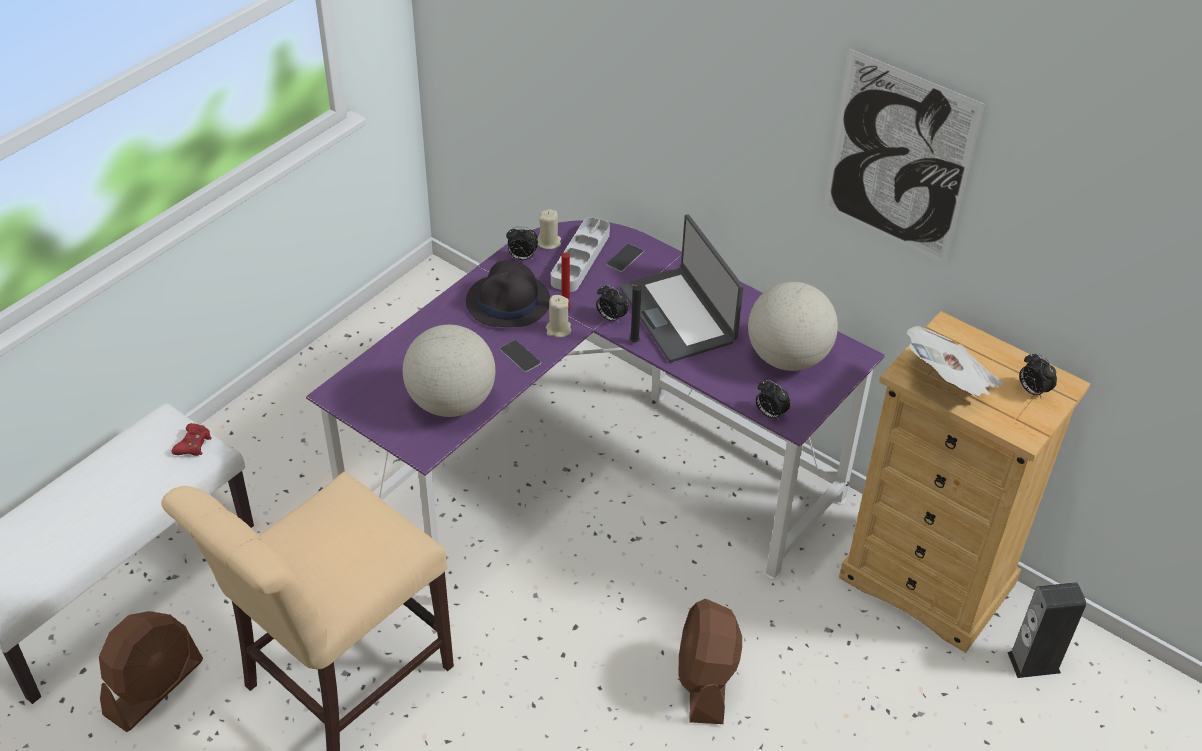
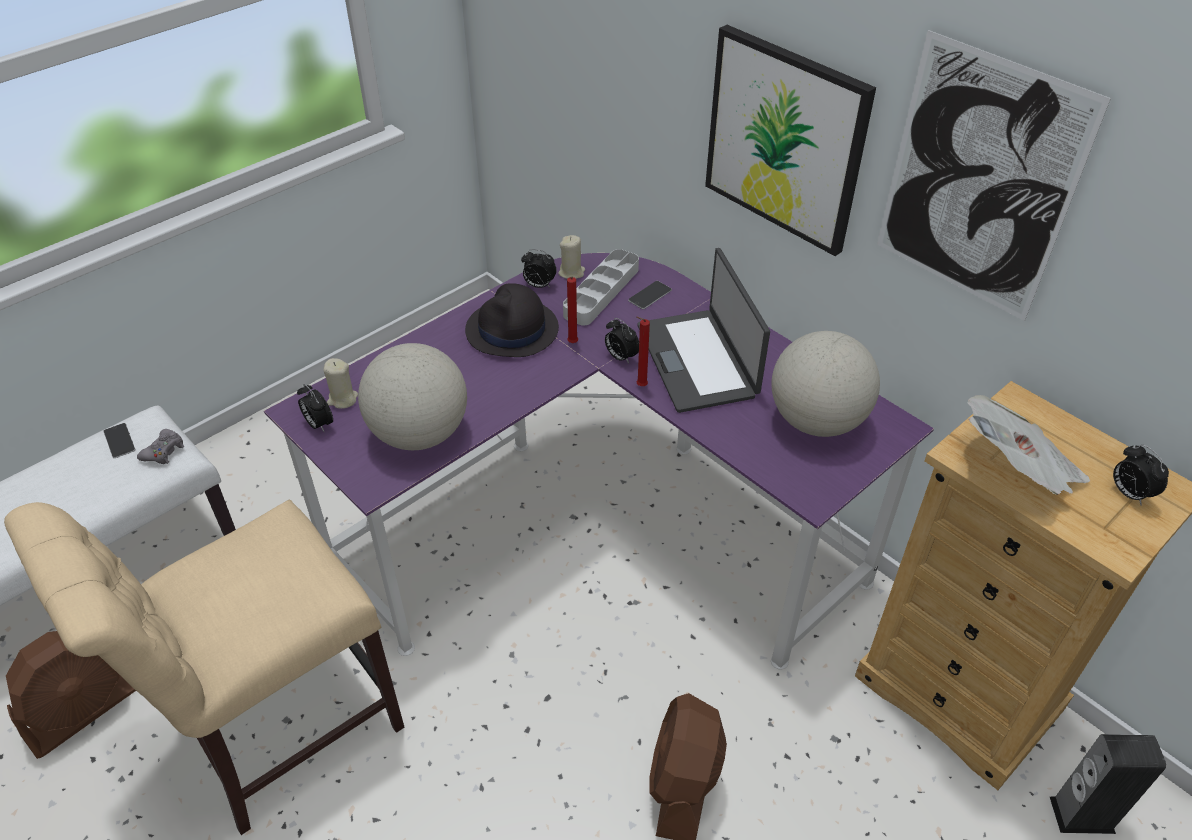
camera: 10 degrees right, 0 degrees up
red game controller [171,423,212,456] -> grey game controller [137,429,184,464]
phone [500,340,541,372] -> phone moved to [103,423,135,458]
beige candle [546,295,571,338] -> beige candle moved to [323,358,358,409]
black candle [630,284,641,342] -> red candle [636,317,650,386]
alarm clock [756,380,791,420] -> alarm clock moved to [297,384,333,433]
none -> picture [705,25,876,256]

